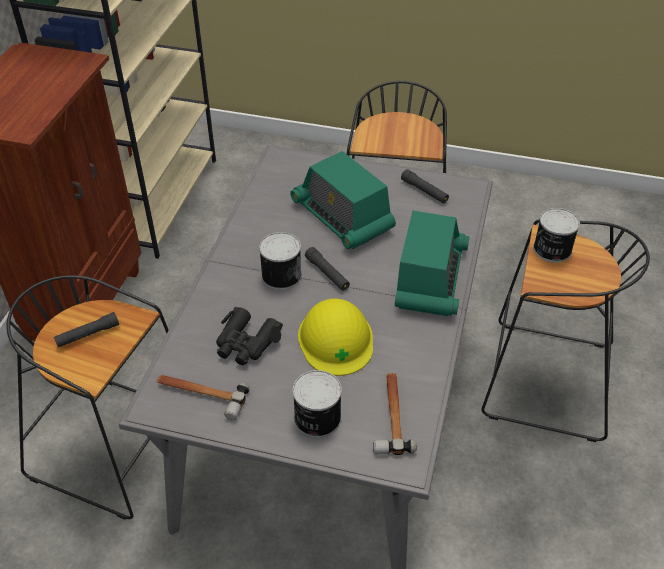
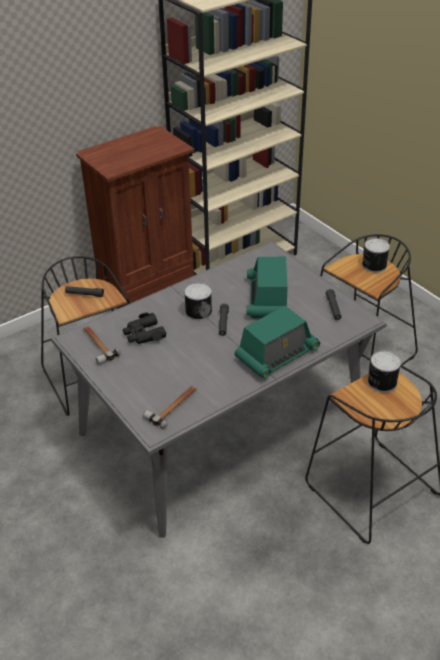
camera: 40 degrees right, 5 degrees down
can [293,370,342,438] -> can moved to [362,238,390,273]
yellow hard hat [298,299,373,376] -> none

